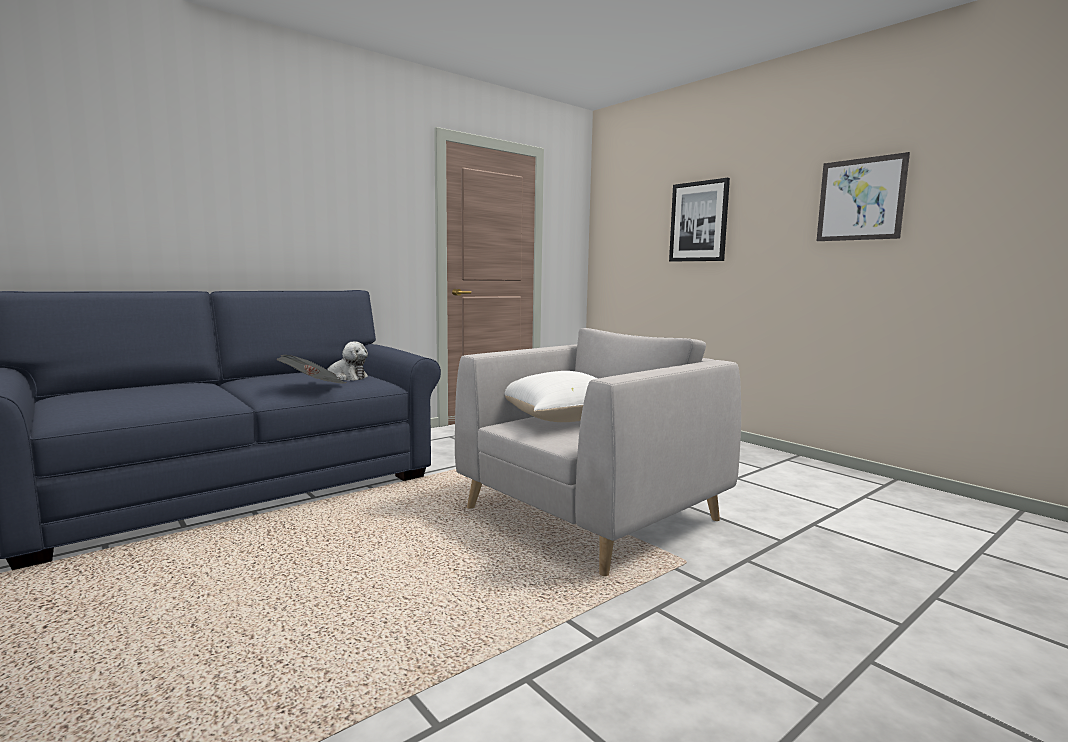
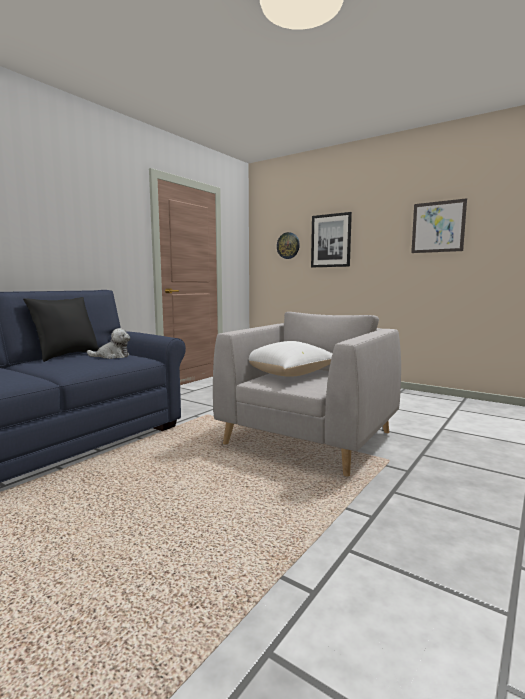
camera: 15 degrees left, 0 degrees up
newspaper [277,355,346,383] -> none
none -> black pillow [23,297,99,362]
none -> wall clock [277,232,300,259]

